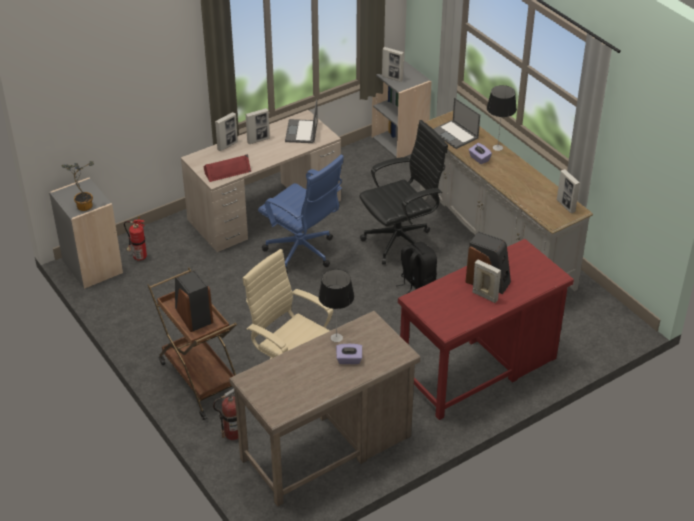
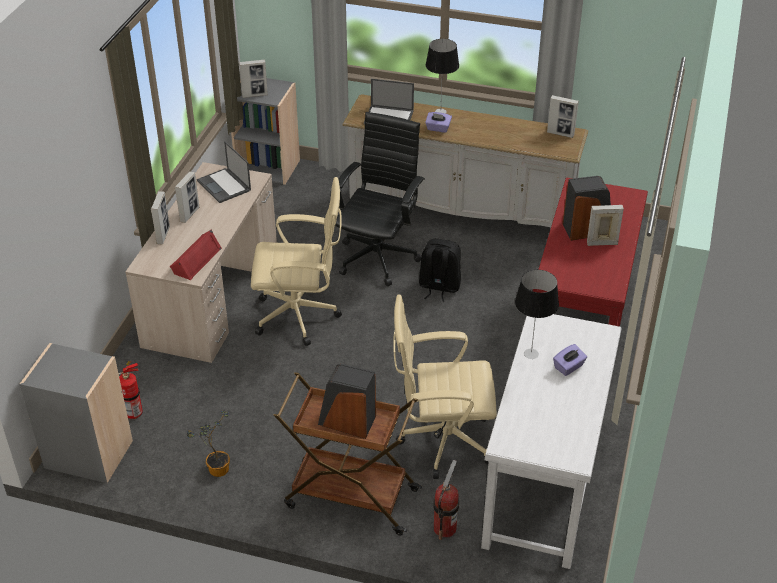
camera: 40 degrees left, 0 degrees up
potted plant [61,161,94,211] -> potted plant moved to [187,410,230,477]
brown desk [229,311,420,507] -> white desk [481,314,622,569]
blue office chair [258,154,343,274] -> beige office chair [251,177,342,346]

